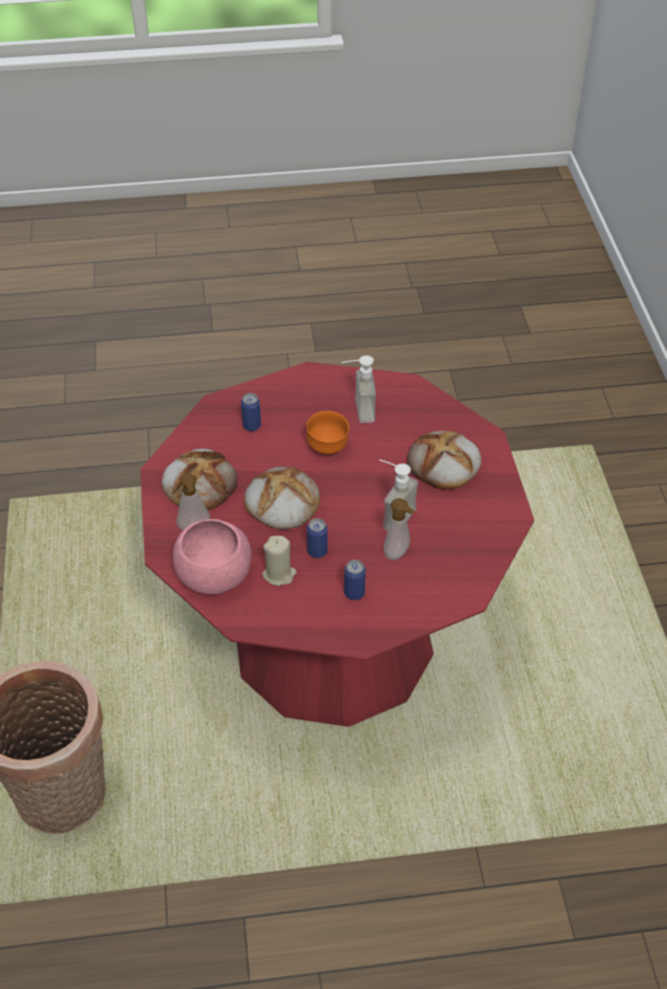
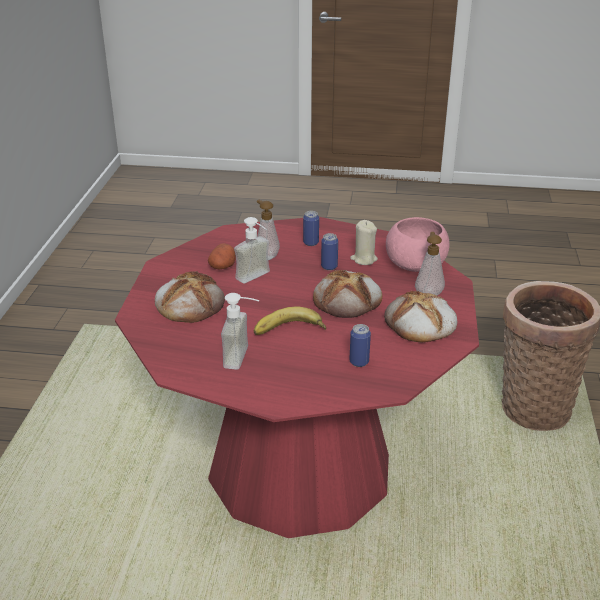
camera: 165 degrees left, 15 degrees down
orange bowl [307,411,349,454] -> banana [254,306,326,335]
none -> potato [208,243,236,269]

